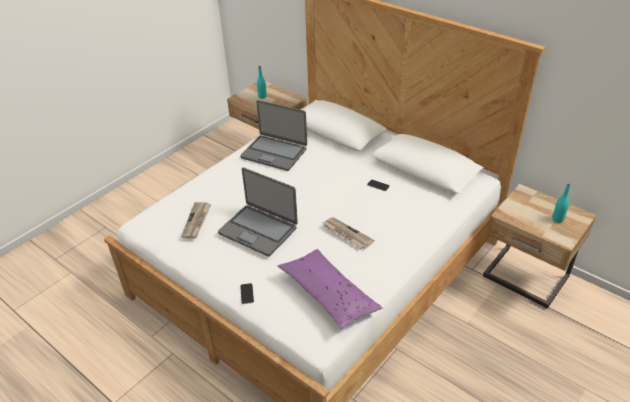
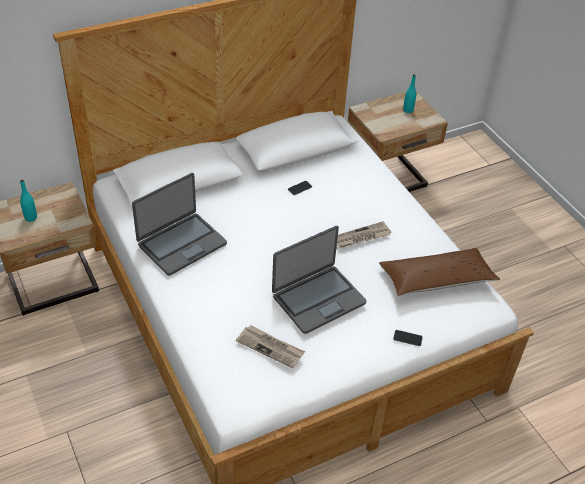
camera: 70 degrees left, 5 degrees up
purple pillow [277,249,383,330] -> brown pillow [379,248,500,296]

